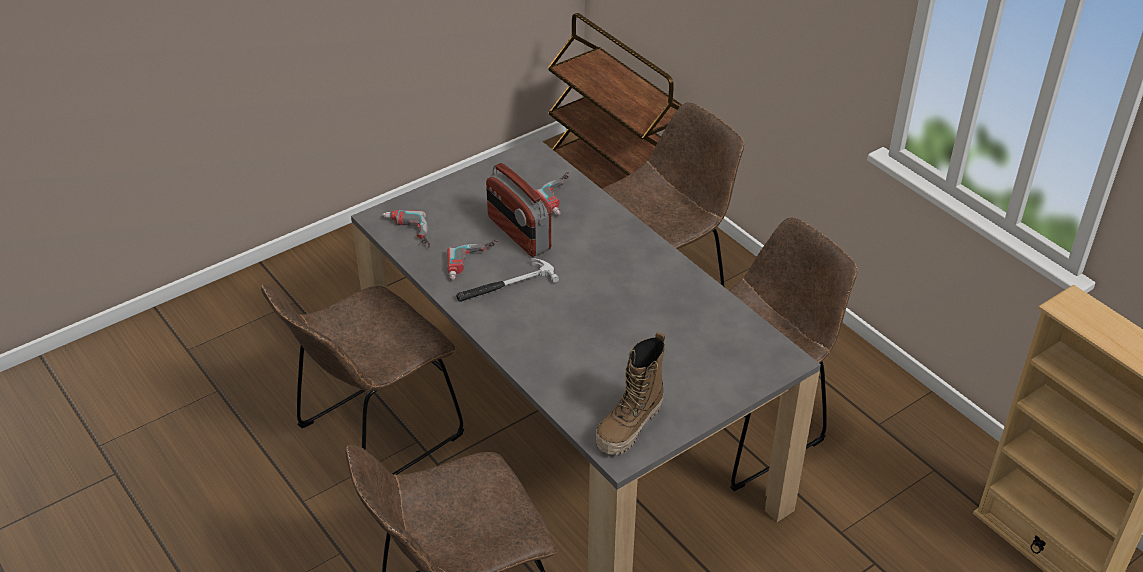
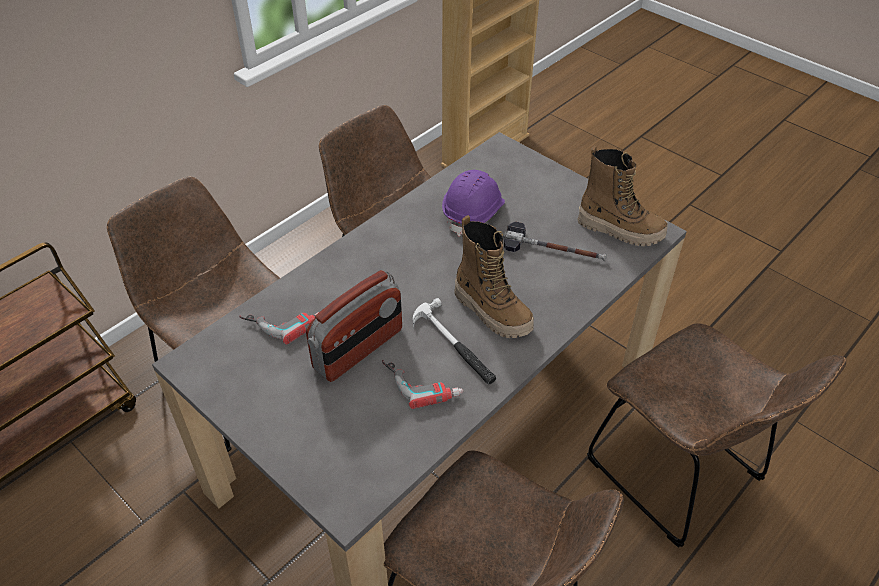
camera: 100 degrees left, 5 degrees up
power drill [382,210,430,247] -> none
none -> purple hard hat [442,170,505,237]
none -> boot [454,215,534,338]
none -> hammer [503,221,607,261]

